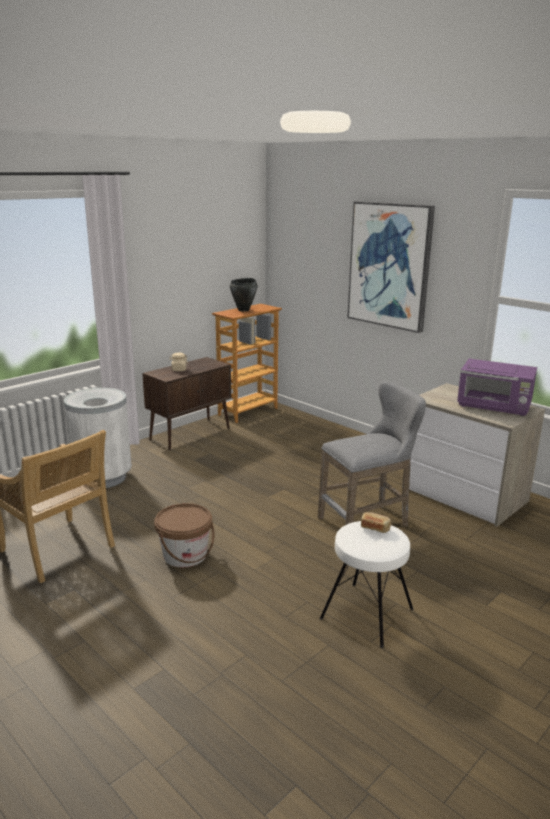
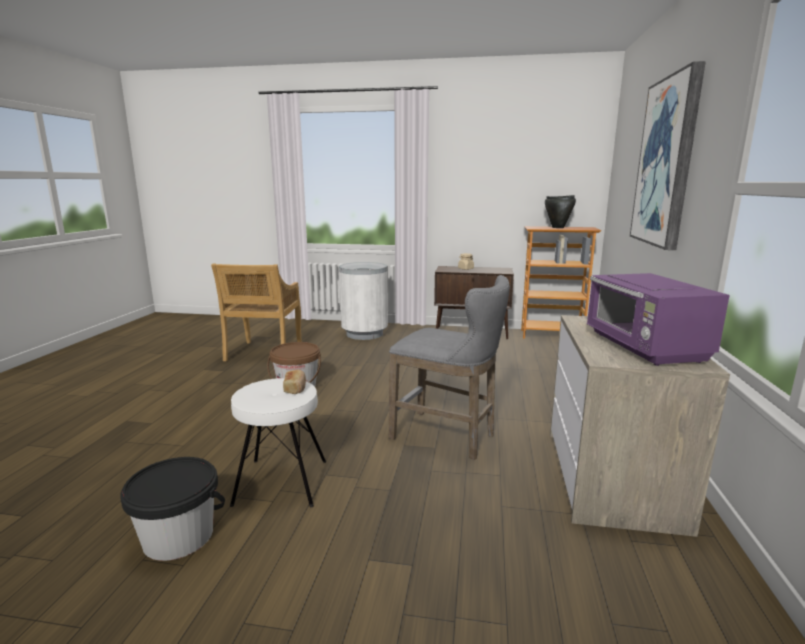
camera: 55 degrees right, 5 degrees down
none -> black bucket [120,457,225,561]

